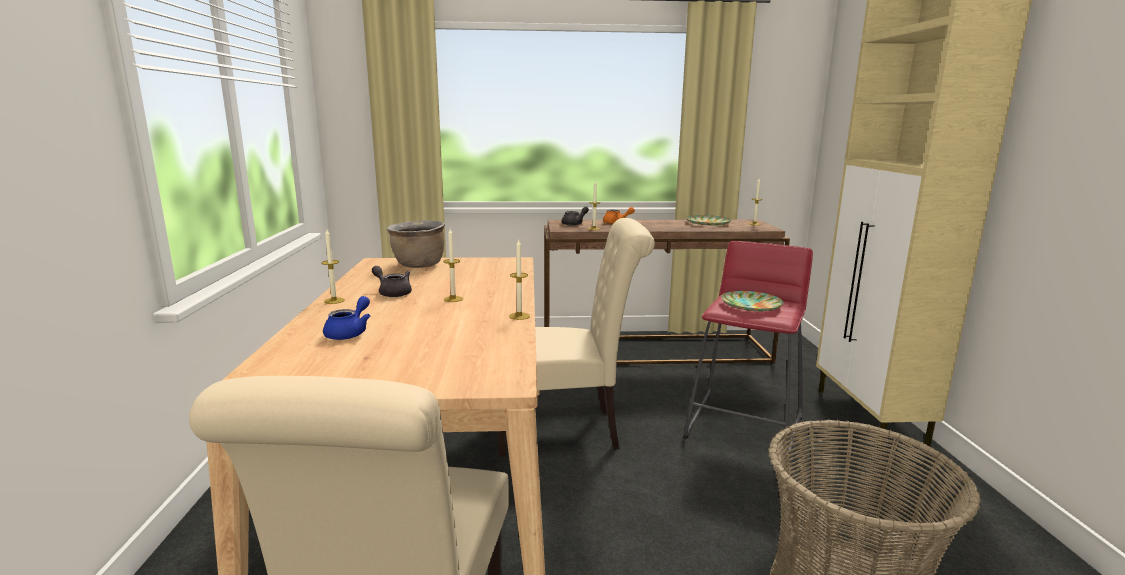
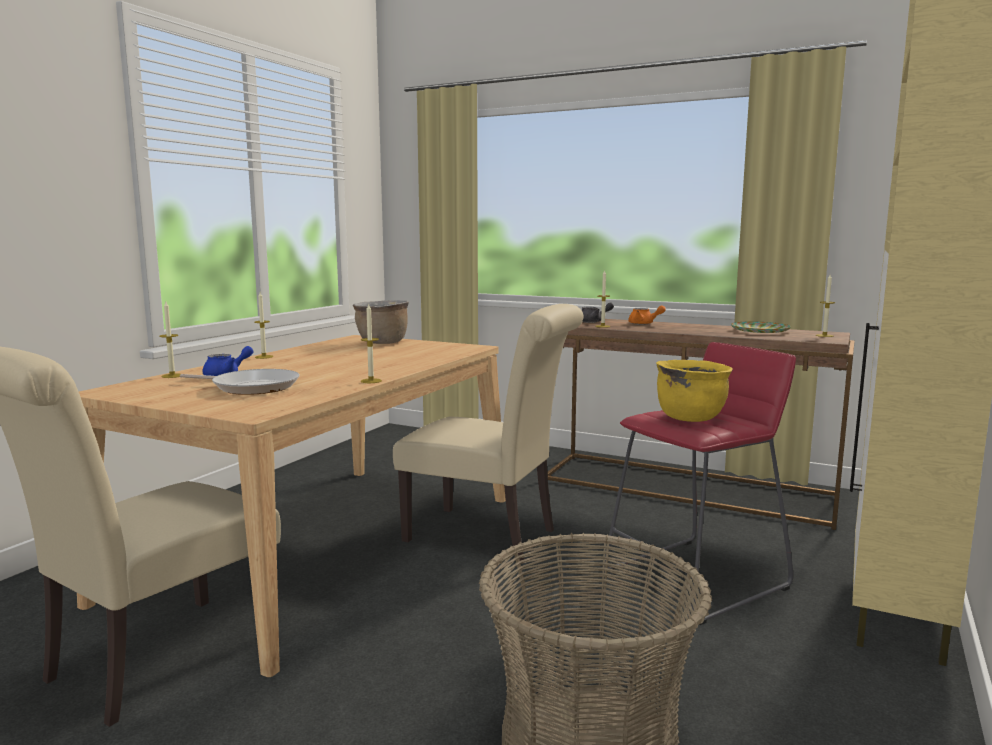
camera: 30 degrees right, 5 degrees down
grey teapot [372,266,412,297] -> none
candle [443,229,463,302] -> candle moved to [159,302,180,378]
plate [721,291,784,311] -> yellow cooking pot [656,360,733,422]
none -> frying pan [180,369,299,395]

